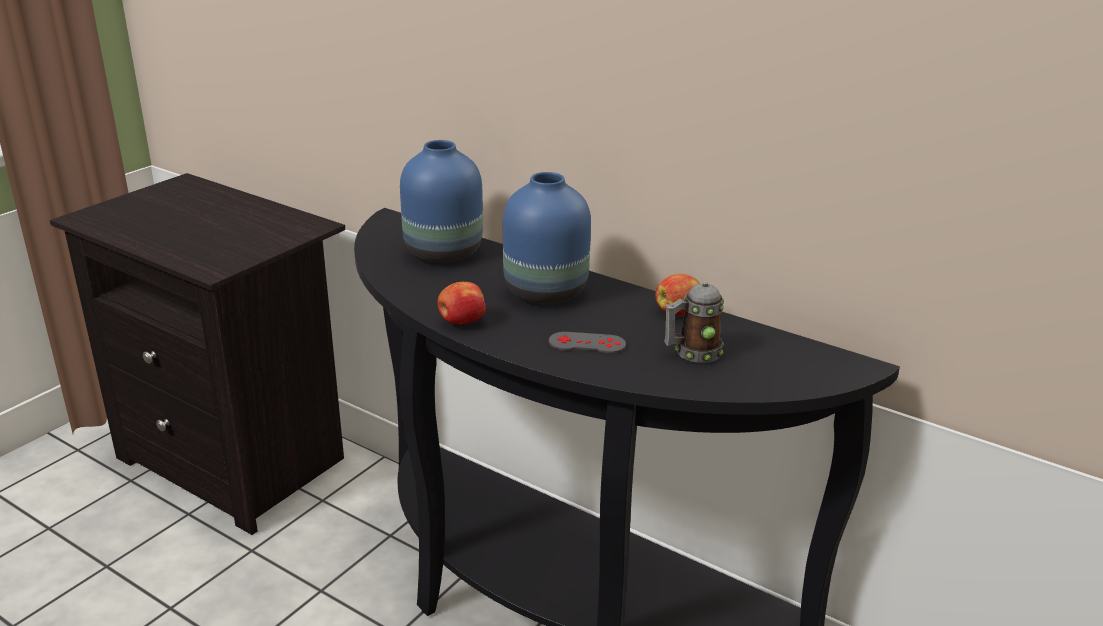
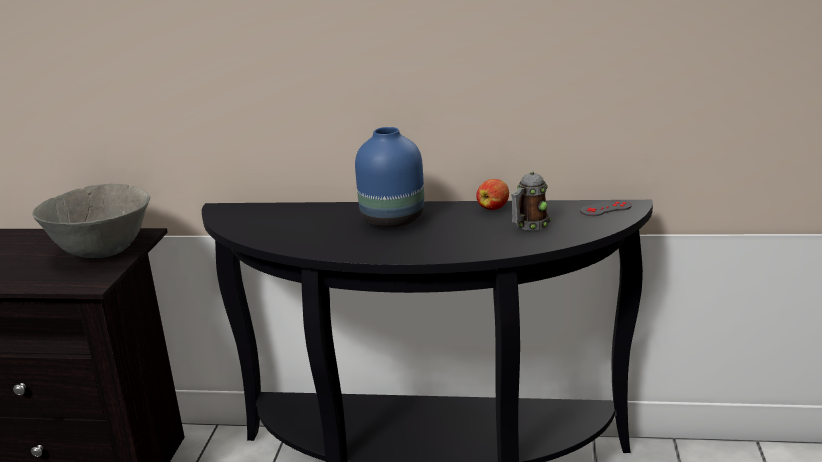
camera: 25 degrees left, 5 degrees down
blue vase [400,140,483,263] -> none
apple [438,282,486,325] -> none
grey game controller [549,332,626,354] -> grey game controller moved to [580,200,632,216]
none -> grey bowl [32,184,150,258]

